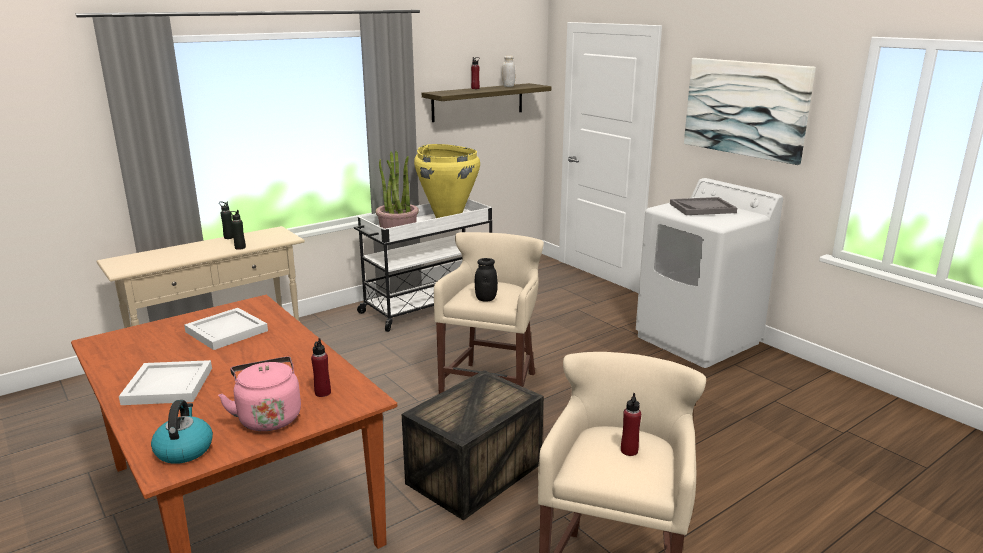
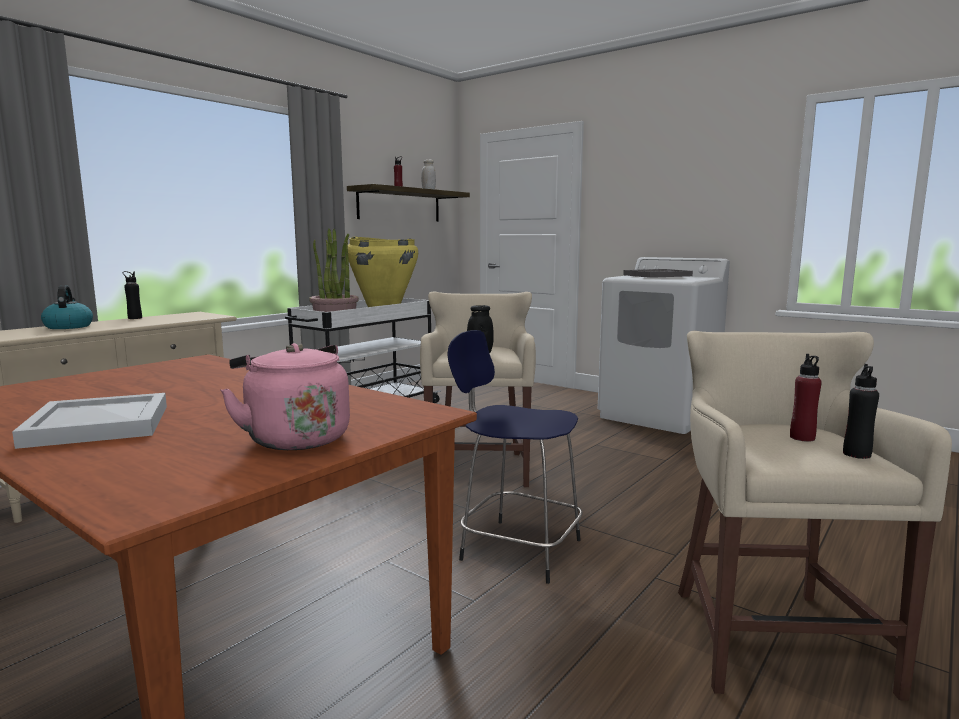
camera: 15 degrees left, 10 degrees down
kettle [151,400,213,464] -> kettle moved to [41,285,93,329]
white tray [184,308,268,350] -> none
black bottle [231,210,246,250] -> black bottle moved to [843,364,879,459]
red bottle [311,338,331,397] -> none
crate [402,370,544,521] -> blue stool [447,330,583,584]
picture [684,58,816,165] -> none

